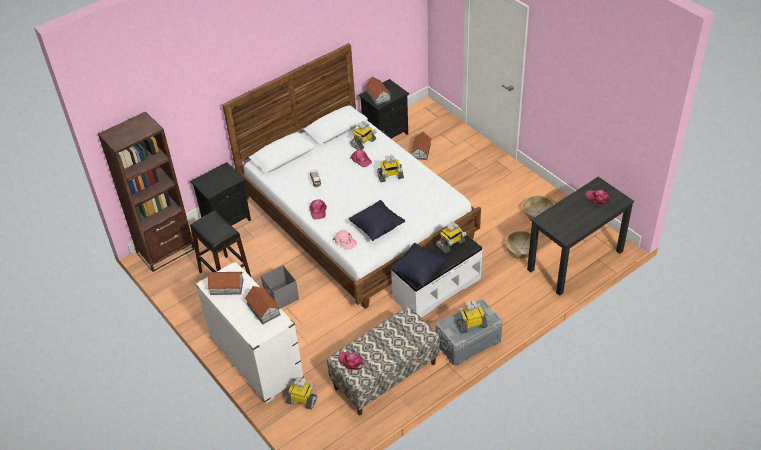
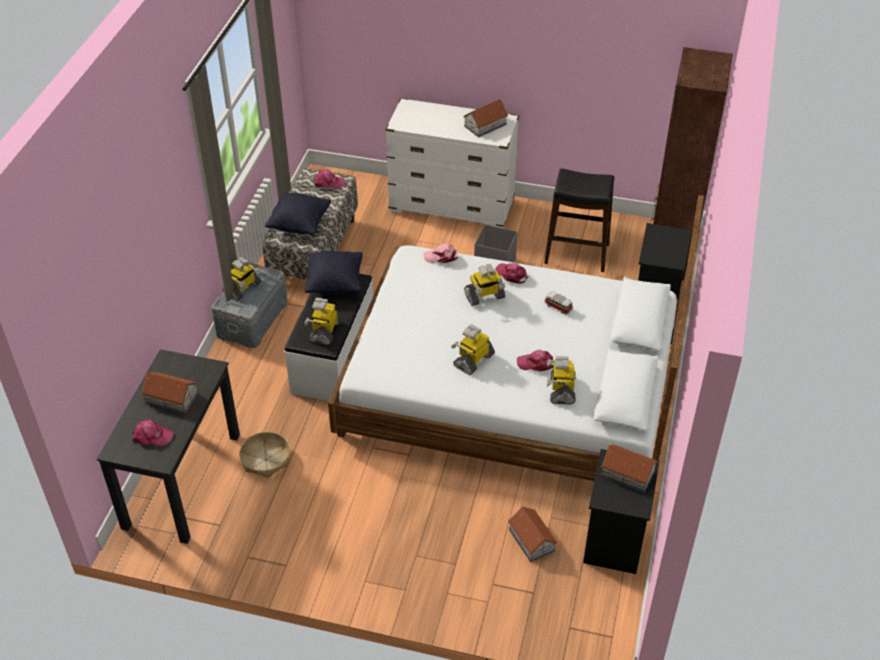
camera: 140 degrees right, 0 degrees up
toy house [245,286,280,324] -> toy house moved to [141,372,198,414]
toy robot [286,377,317,410] -> toy robot moved to [464,264,505,306]
black pillow [349,200,405,241] -> black pillow moved to [265,192,331,235]
basket [523,195,554,220] -> none

